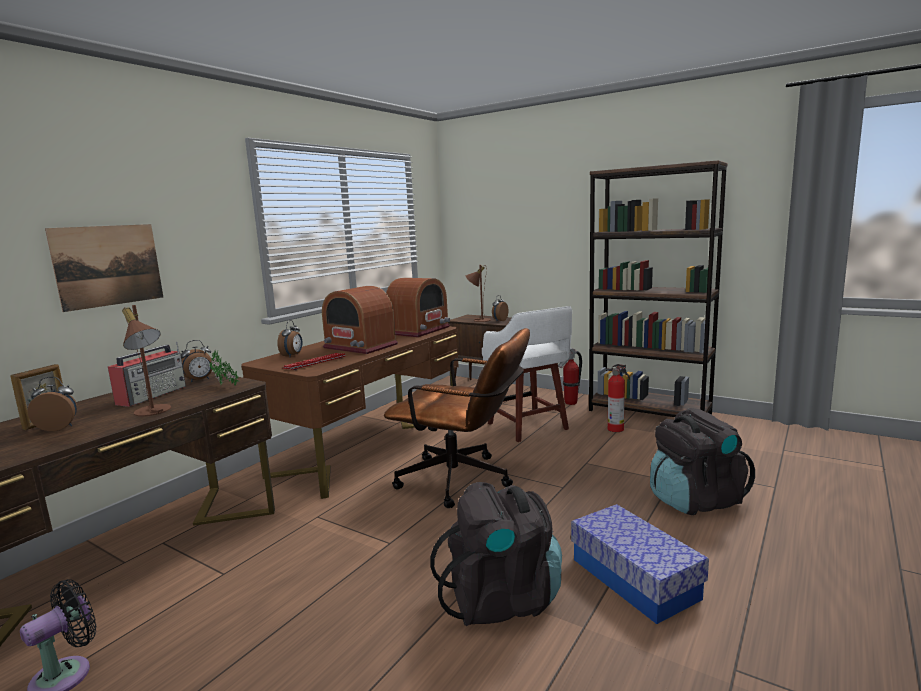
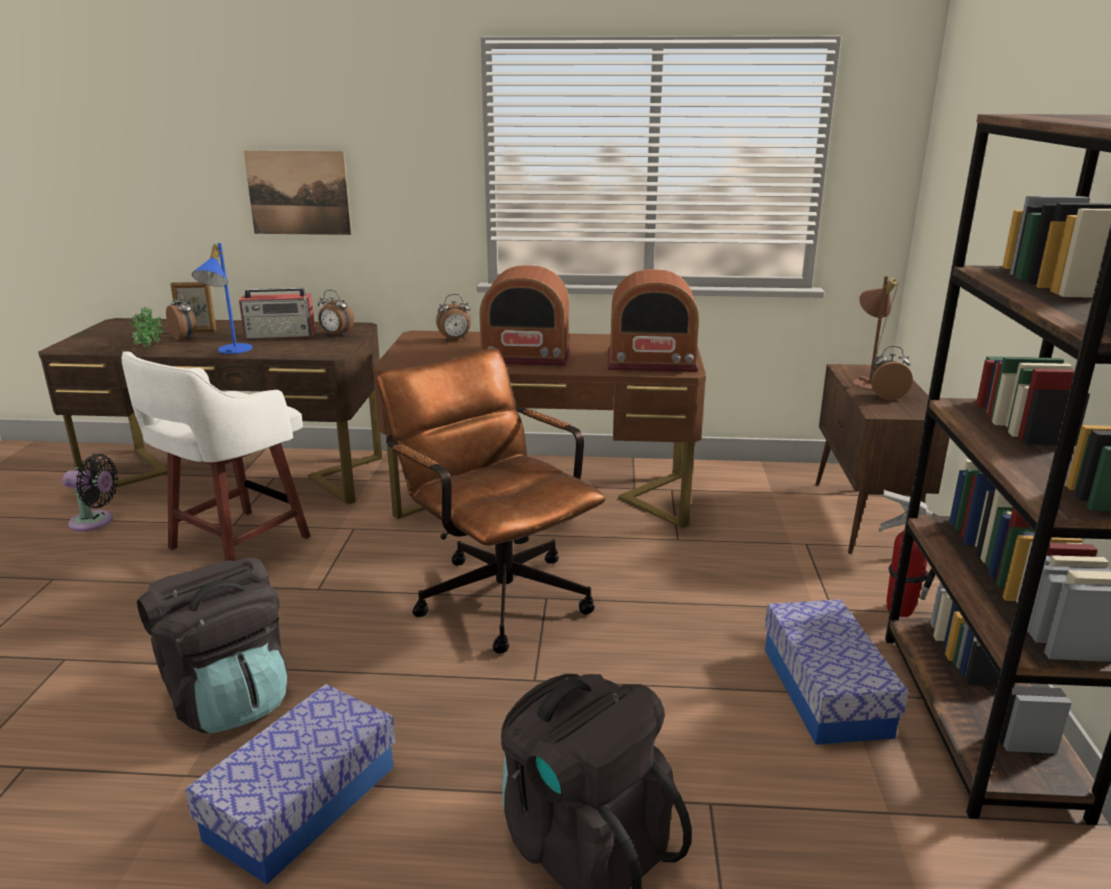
camera: 60 degrees right, 10 degrees up
brown table lamp [122,305,171,416] -> blue table lamp [192,243,253,354]
potted plant [209,350,239,386] -> potted plant moved to [131,307,164,350]
keyboard [283,353,346,371] -> none
radio [322,286,398,354] -> radio turned 90 degrees counterclockwise [480,265,571,366]
brown office chair [384,328,530,508] -> brown office chair turned 150 degrees clockwise [377,348,606,654]
white stool [482,306,572,442] -> white stool moved to [122,351,311,561]
fire extinguisher [606,364,630,432] -> storage box [765,599,908,745]

